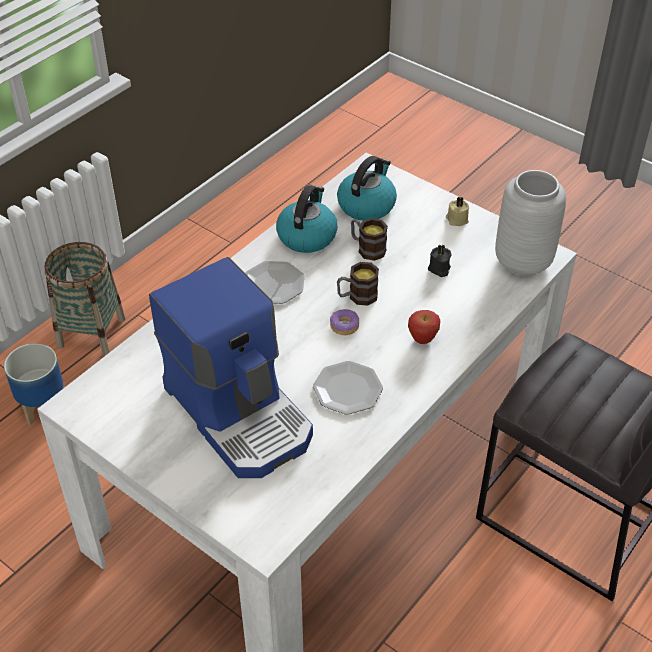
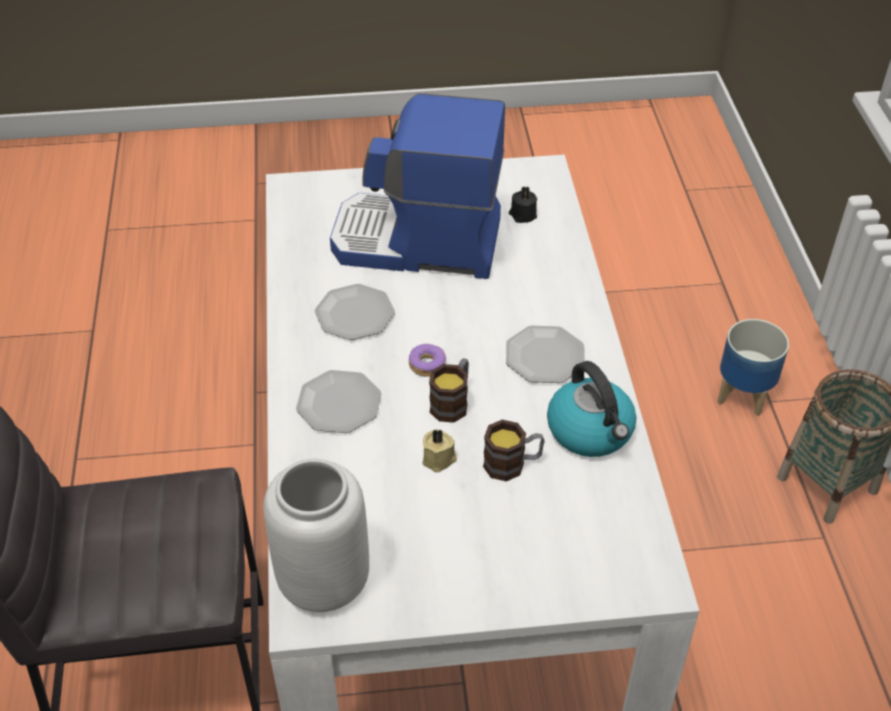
camera: 135 degrees right, 0 degrees up
kettle [337,156,397,221] -> none
apple [408,310,440,344] -> plate [296,370,381,433]
black candle [428,245,451,277] -> black candle moved to [509,186,537,223]
beige candle [446,197,469,226] -> beige candle moved to [422,428,457,473]

